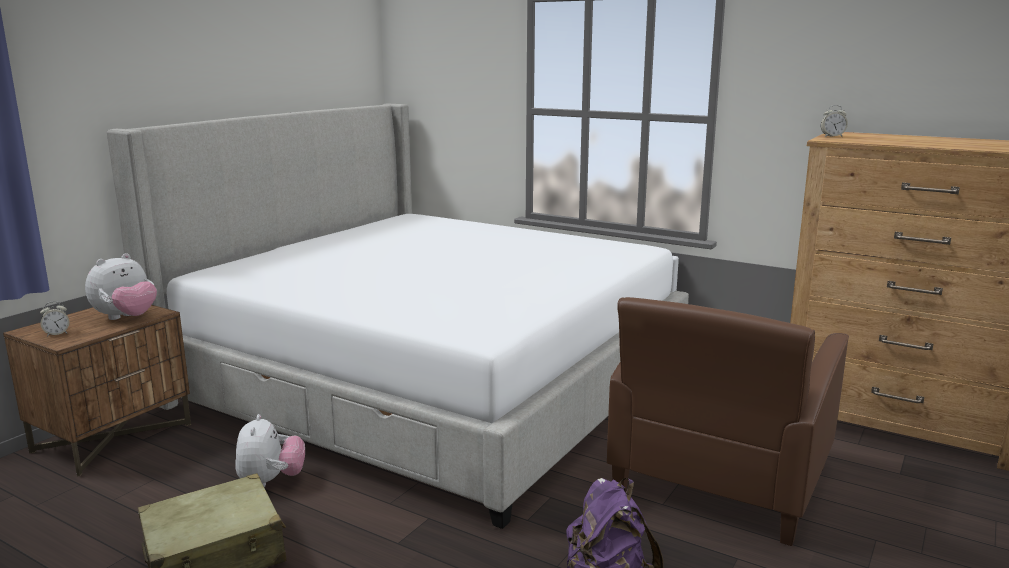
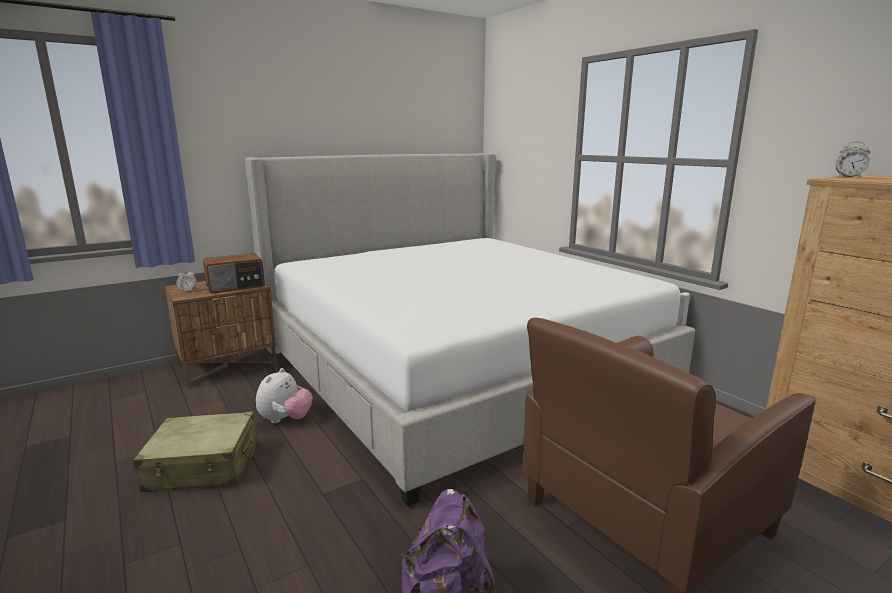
camera: 25 degrees right, 0 degrees up
plush toy [85,253,157,320] -> radio [203,253,265,294]

